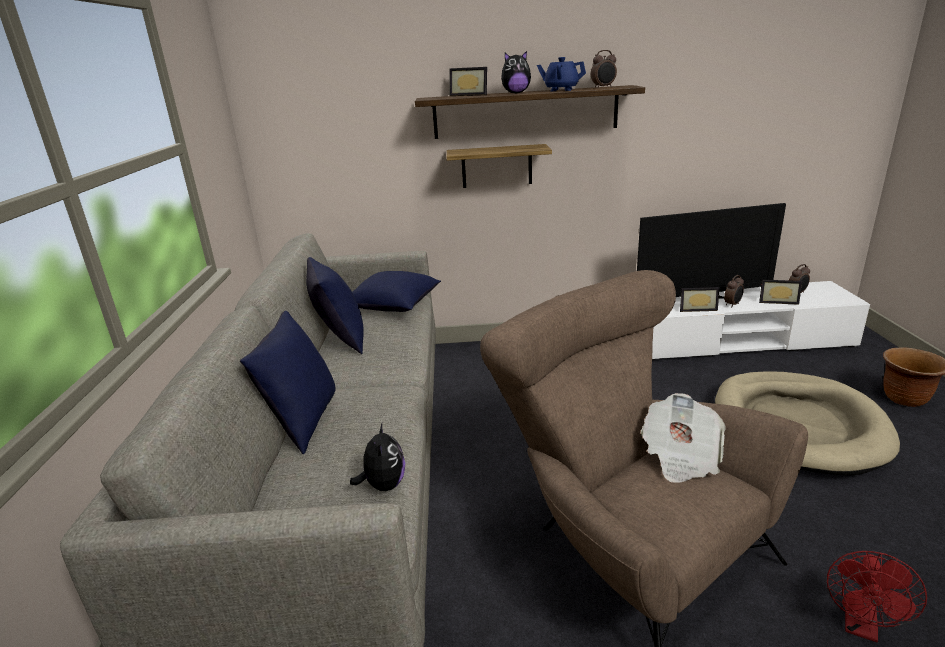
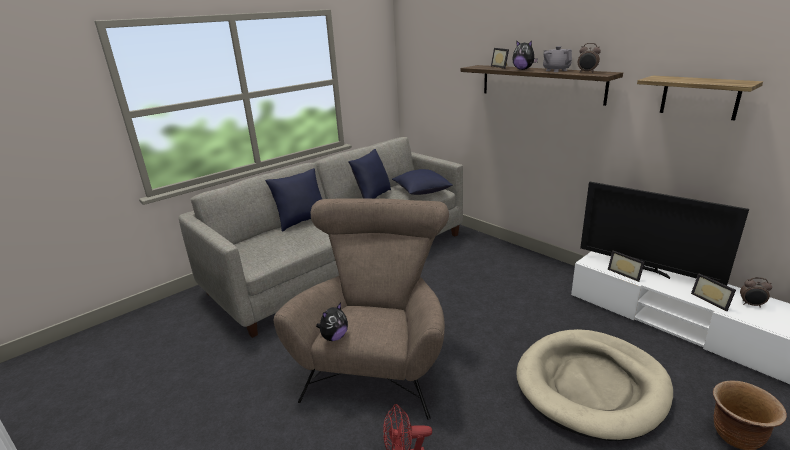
camera: 50 degrees right, 0 degrees up
plush toy [350,423,405,491] -> plush toy moved to [316,303,348,341]
shelf [446,144,552,188] -> shelf moved to [637,76,763,121]
blue teapot [537,57,586,91] -> grey teapot [543,46,572,72]
newspaper [641,393,726,483] -> none
alarm clock [724,275,744,308] -> none

